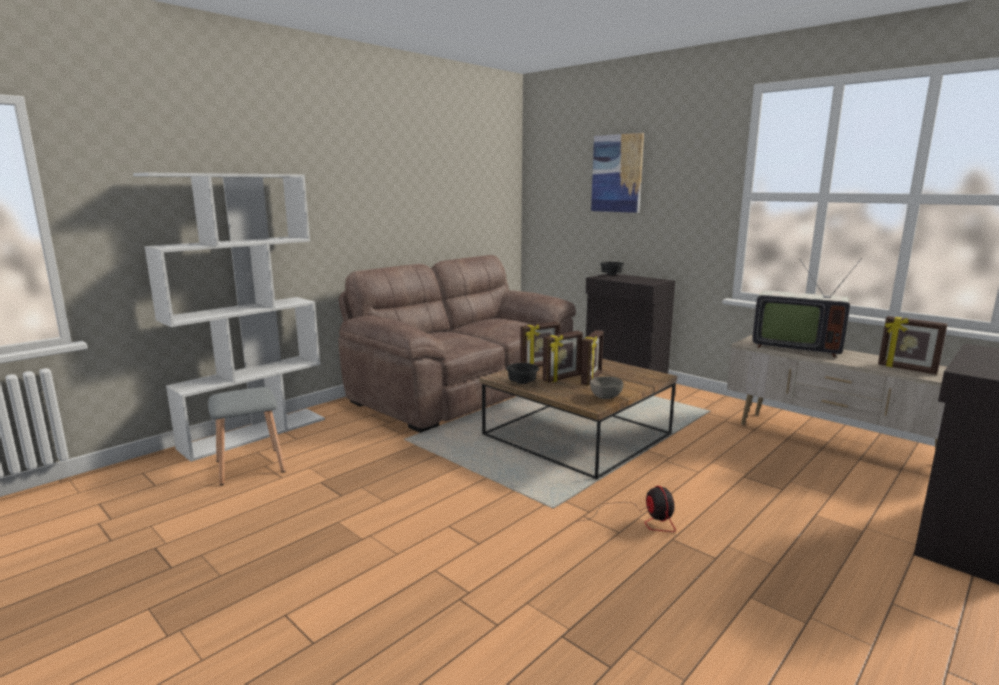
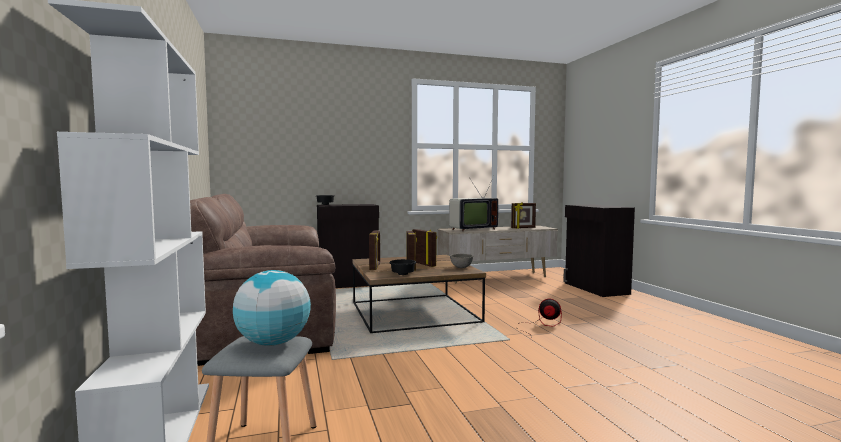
camera: 60 degrees left, 10 degrees down
picture [591,133,644,213] -> none
none -> globe [233,270,311,346]

